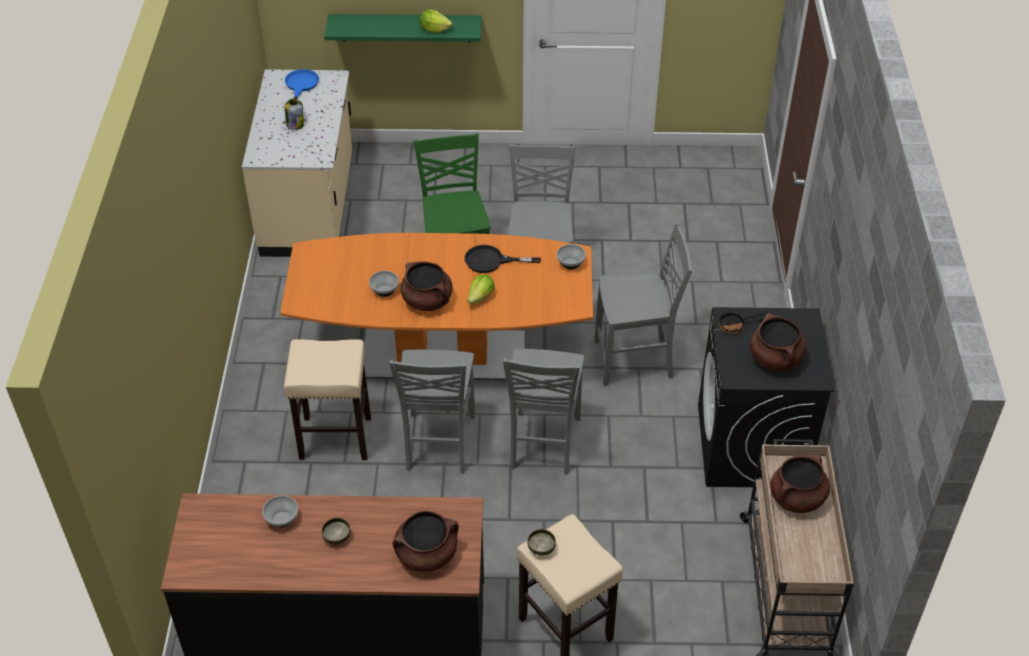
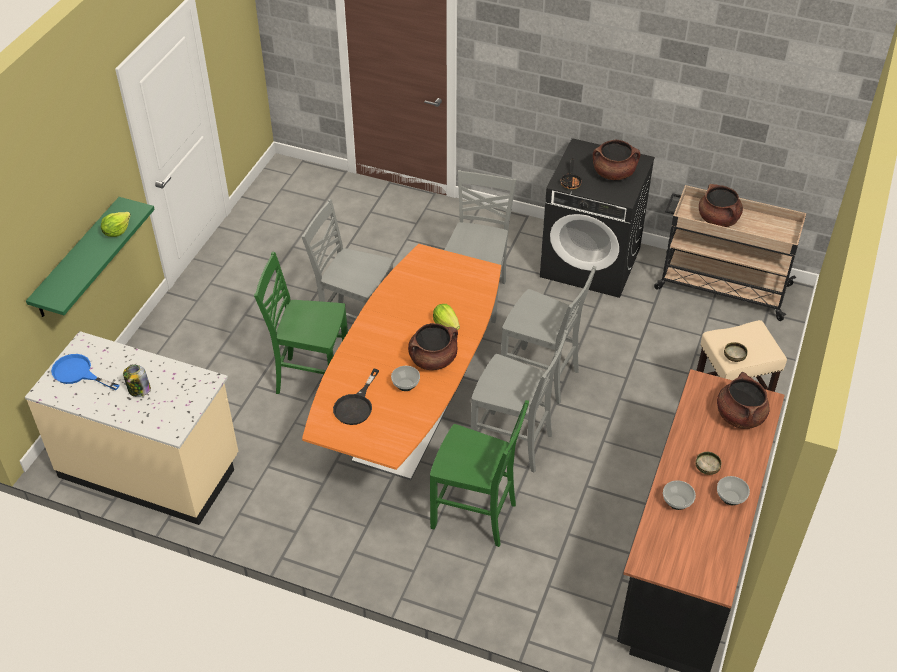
camera: 70 degrees left, 0 degrees up
beige stool [284,339,371,460] -> green chair [430,400,529,547]
black frying pan [464,245,541,273] -> black frying pan moved to [333,368,379,425]
bowl [557,244,586,270] -> bowl moved to [717,476,750,505]

